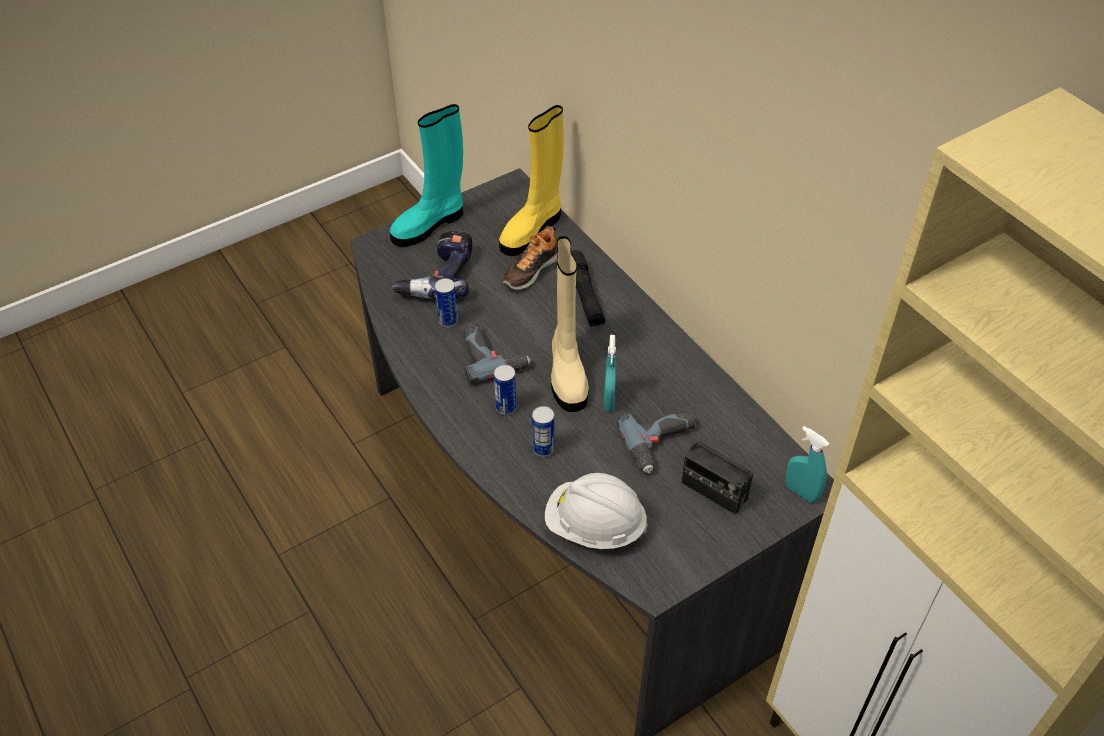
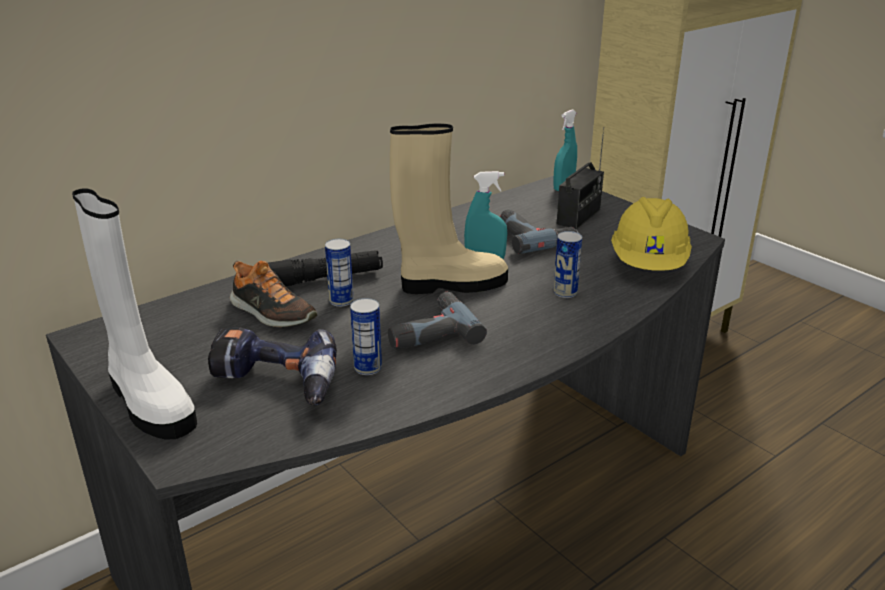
camera: 95 degrees left, 20 degrees down
turquoise boot [390,104,463,247] -> white boot [72,188,197,440]
can [494,365,517,415] -> can moved to [325,239,354,307]
yellow boot [499,105,564,256] -> none
white hard hat [545,473,648,549] -> yellow hard hat [611,197,692,271]

